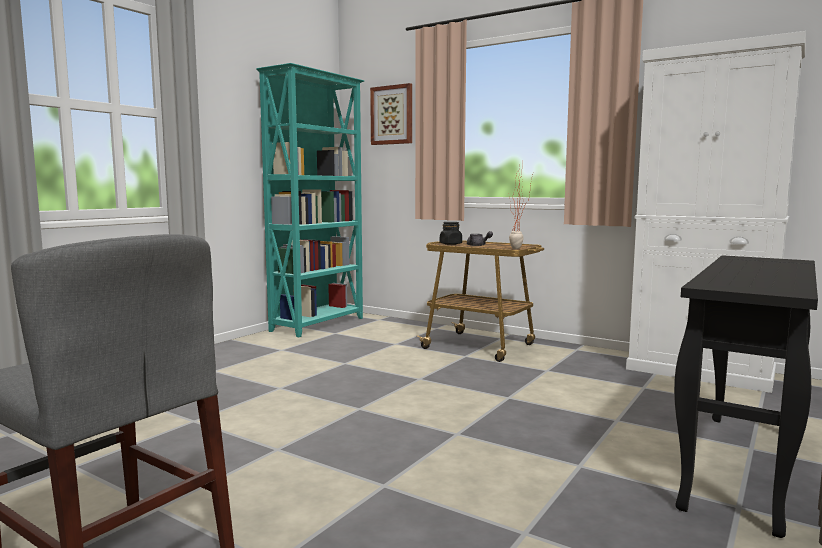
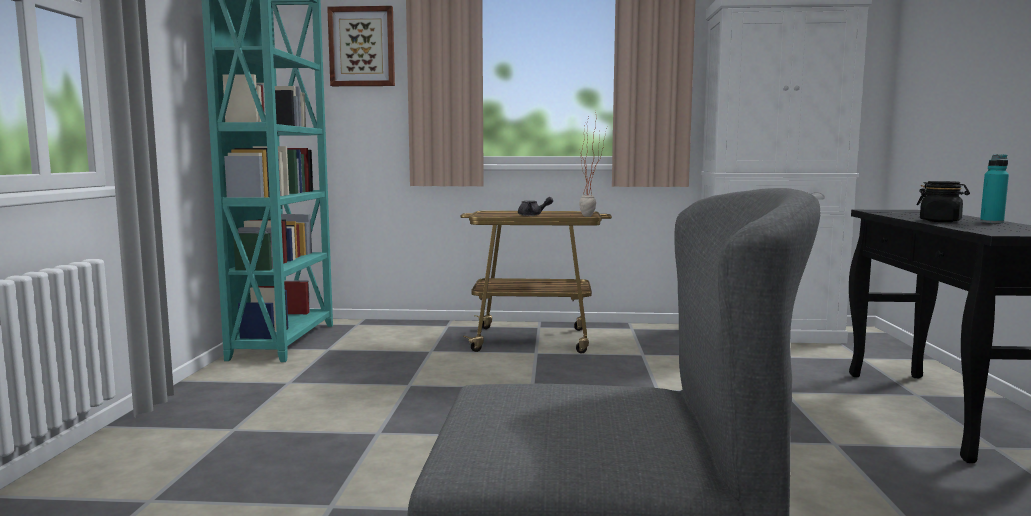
camera: 30 degrees left, 0 degrees up
black jar [440,222,462,245] -> black jar moved to [917,181,970,222]
none -> turquoise bottle [980,154,1009,223]

